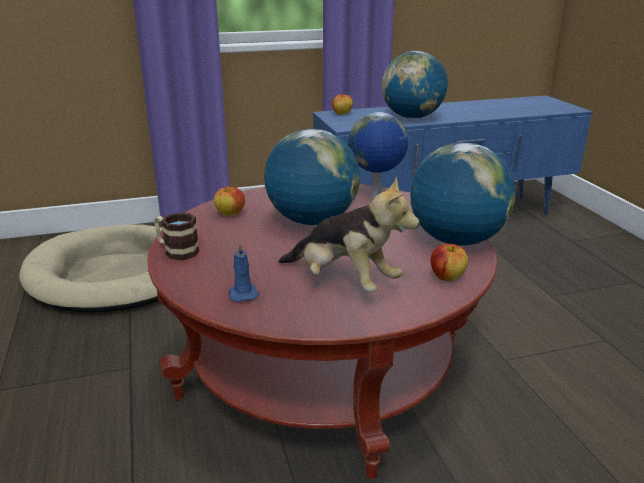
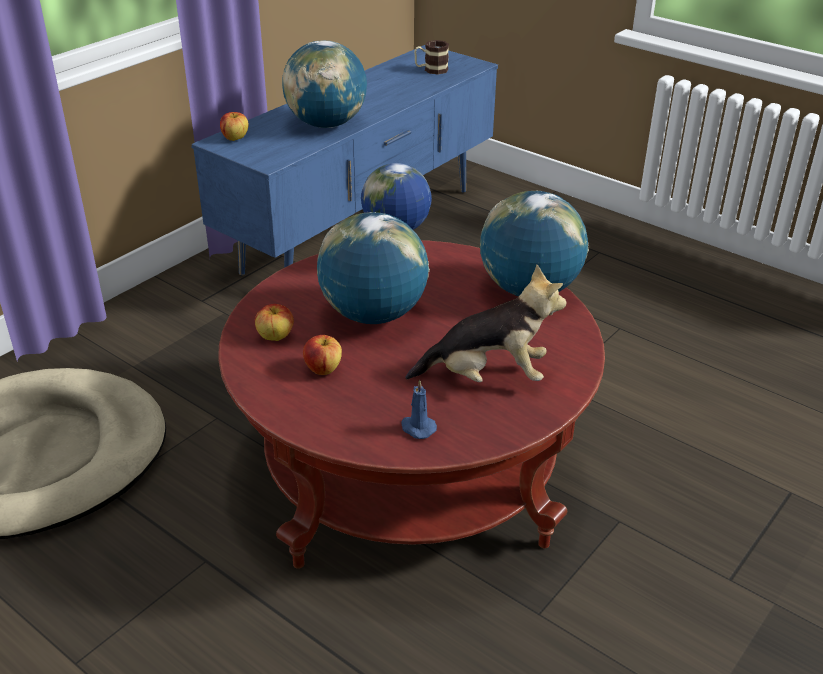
camera: 35 degrees left, 10 degrees up
mug [154,213,199,260] -> mug moved to [414,40,449,74]
apple [430,244,468,281] -> apple moved to [303,335,342,375]

